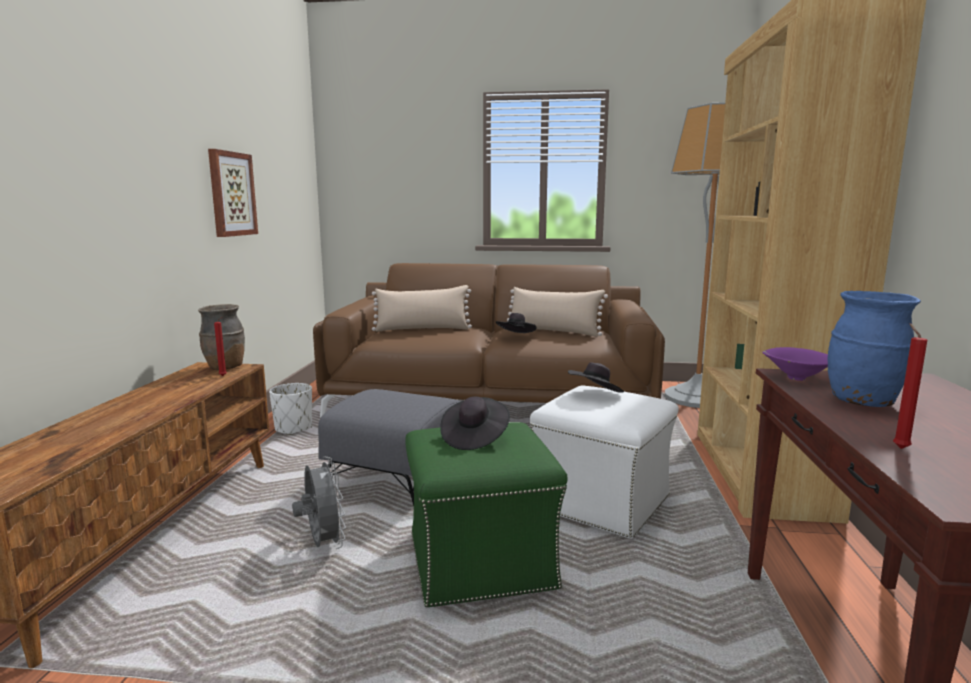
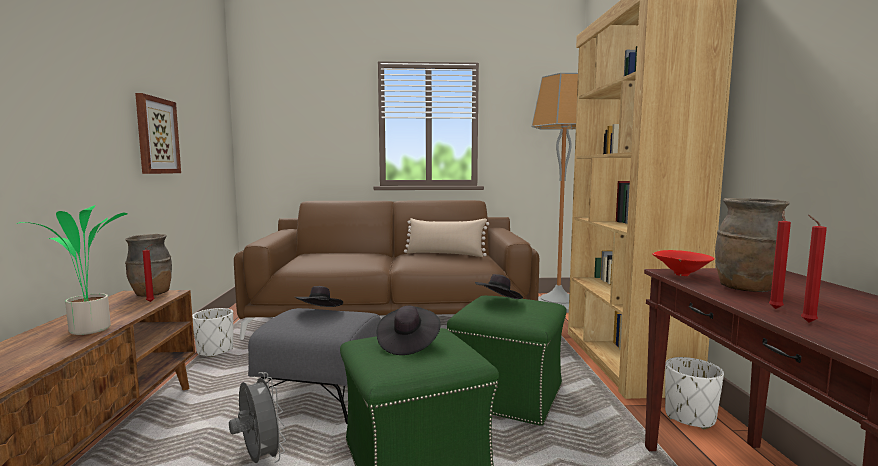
camera: 10 degrees left, 5 degrees down
beige pillow [372,285,472,332] -> none
black hat [496,313,537,333] -> black hat moved to [295,286,343,307]
white ottoman [530,386,679,539] -> green ottoman [447,296,566,426]
purple bowl [763,347,828,381] -> red bowl [652,250,715,276]
blue vase [828,291,921,407] -> brown vase [715,198,790,292]
none -> potted plant [16,205,127,335]
none -> white planter [665,357,724,429]
none -> red candle [769,211,791,309]

